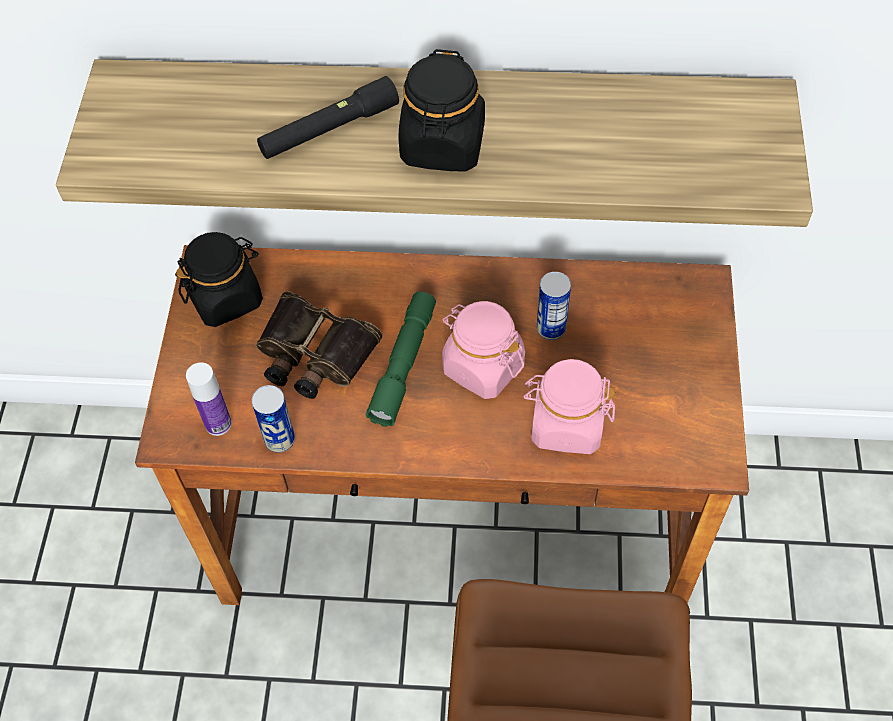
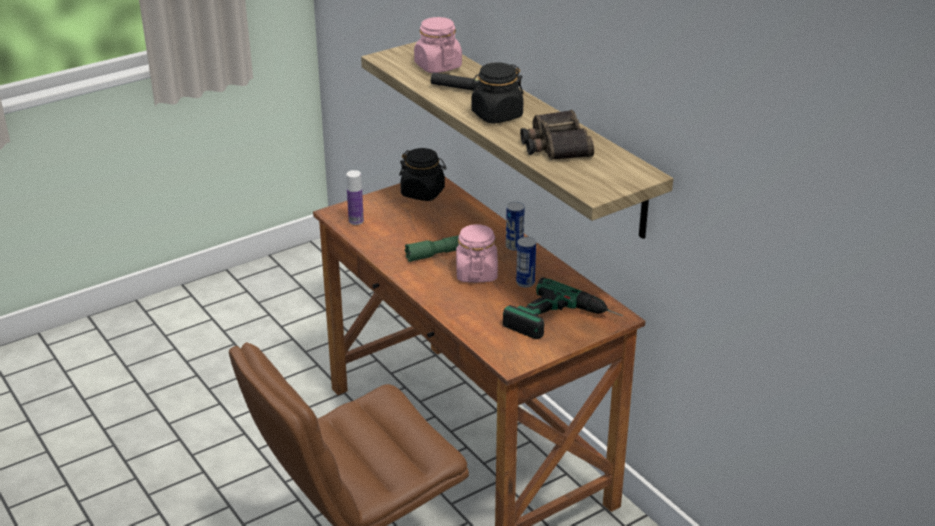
camera: 50 degrees right, 25 degrees down
can [251,385,295,452] -> can moved to [506,202,525,251]
binoculars [256,291,383,399] -> binoculars moved to [520,110,594,160]
pink jar [523,359,615,454] -> pink jar moved to [414,17,462,73]
none -> power drill [503,277,623,339]

